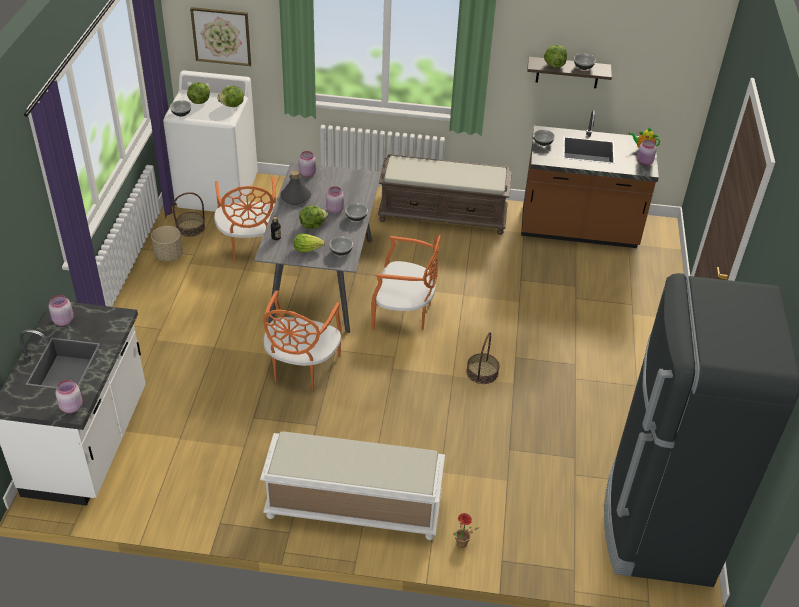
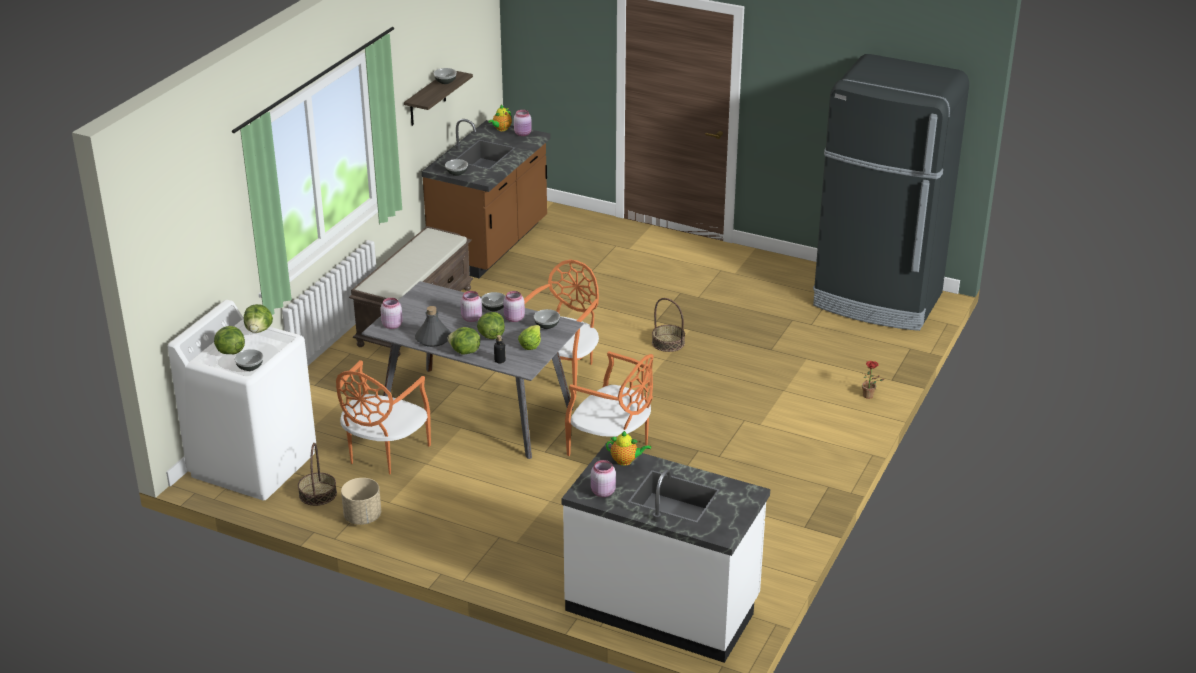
camera: 70 degrees left, 10 degrees down
pink jar [55,380,83,413] -> pink jar moved to [503,291,525,322]
picture [190,7,251,66] -> none
orange chair [214,177,276,262] -> orange chair turned 105 degrees clockwise [336,360,431,474]
white bench [260,431,445,540] -> none
lettuce [544,45,567,68] -> lettuce moved to [448,327,480,355]
none -> teapot [606,431,651,466]

